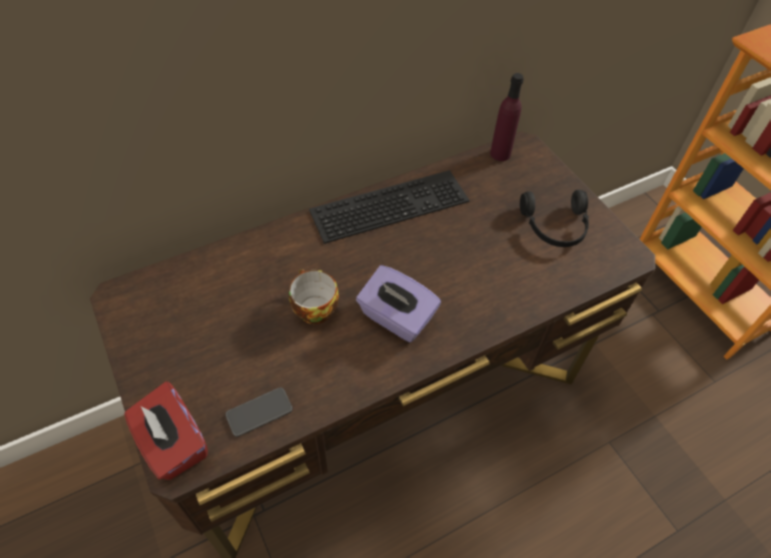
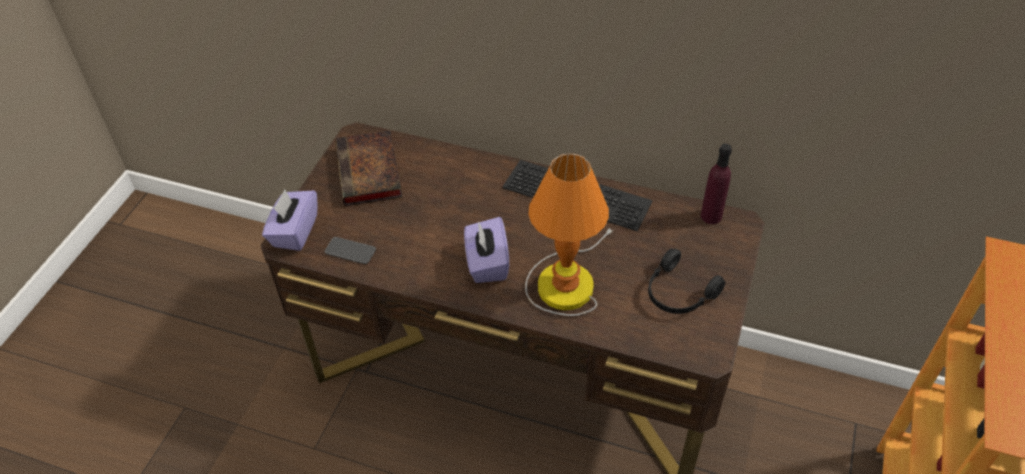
camera: 50 degrees right, 5 degrees down
red tissue box [124,382,208,480] -> purple tissue box [262,190,318,251]
cup [289,269,339,324] -> none
none -> book [335,131,402,206]
none -> table lamp [525,154,613,316]

